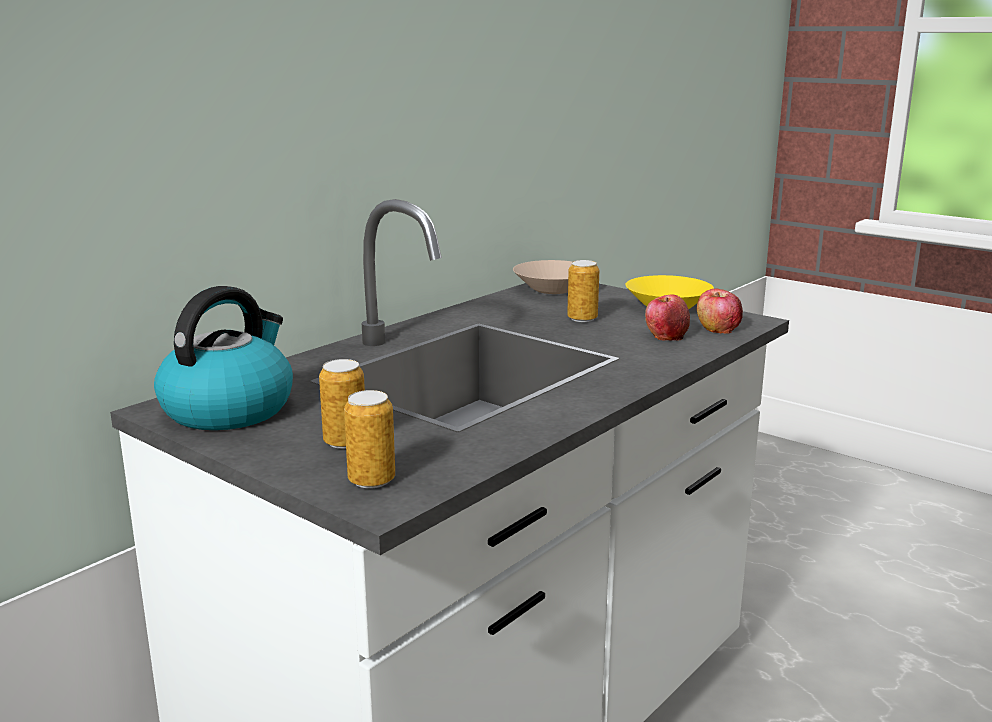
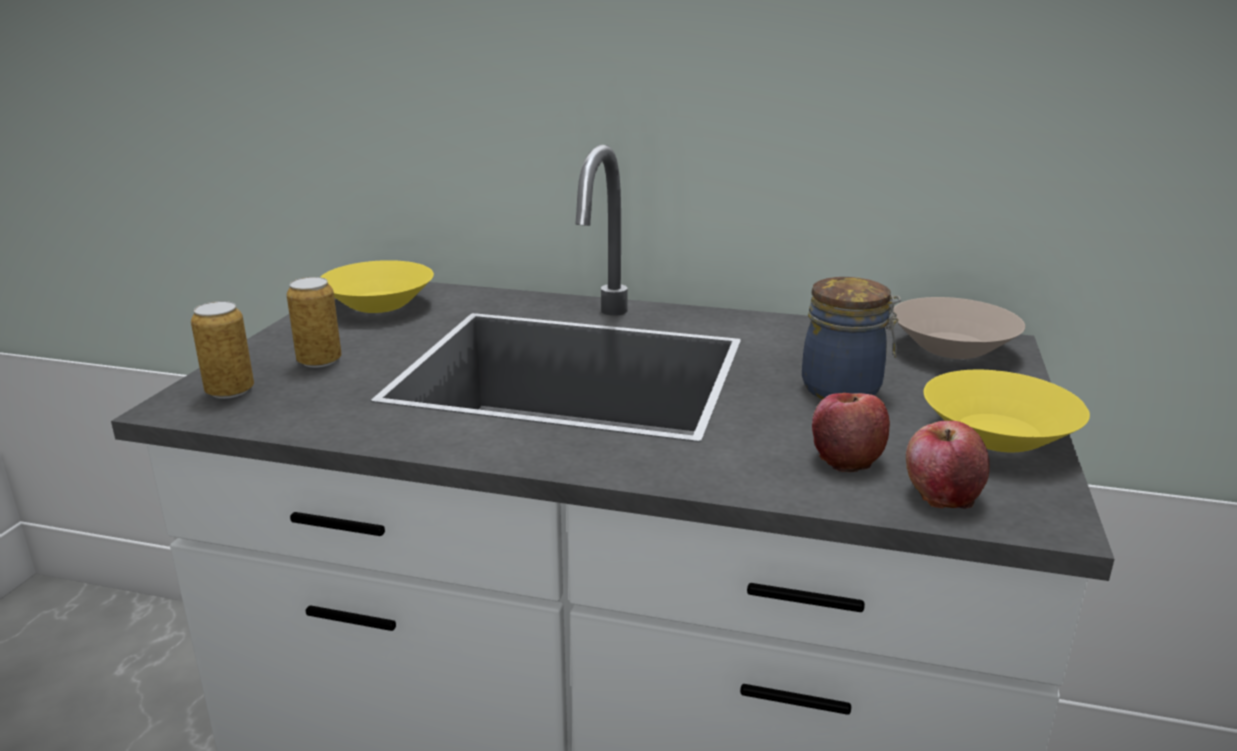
camera: 65 degrees right, 5 degrees up
kettle [154,286,293,430] -> yellow bowl [321,260,434,313]
can [567,260,599,322] -> jar [802,277,901,399]

